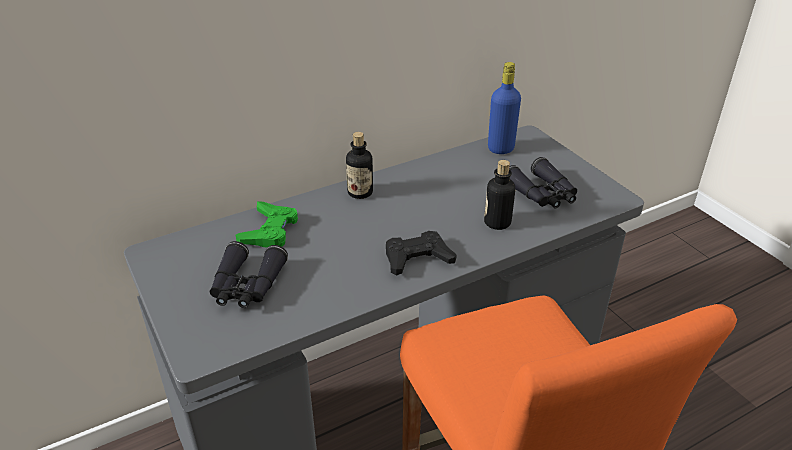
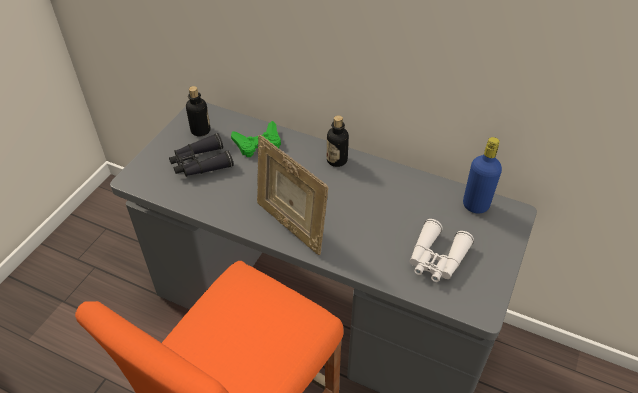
camera: 55 degrees right, 10 degrees up
black game controller [386,231,457,276] -> picture frame [257,135,329,255]
bottle [484,160,515,230] -> bottle moved to [186,86,211,136]
black binoculars [509,157,577,208] -> white binoculars [410,219,474,282]

